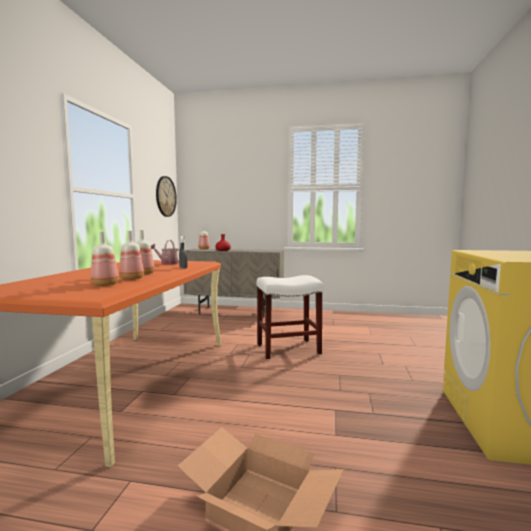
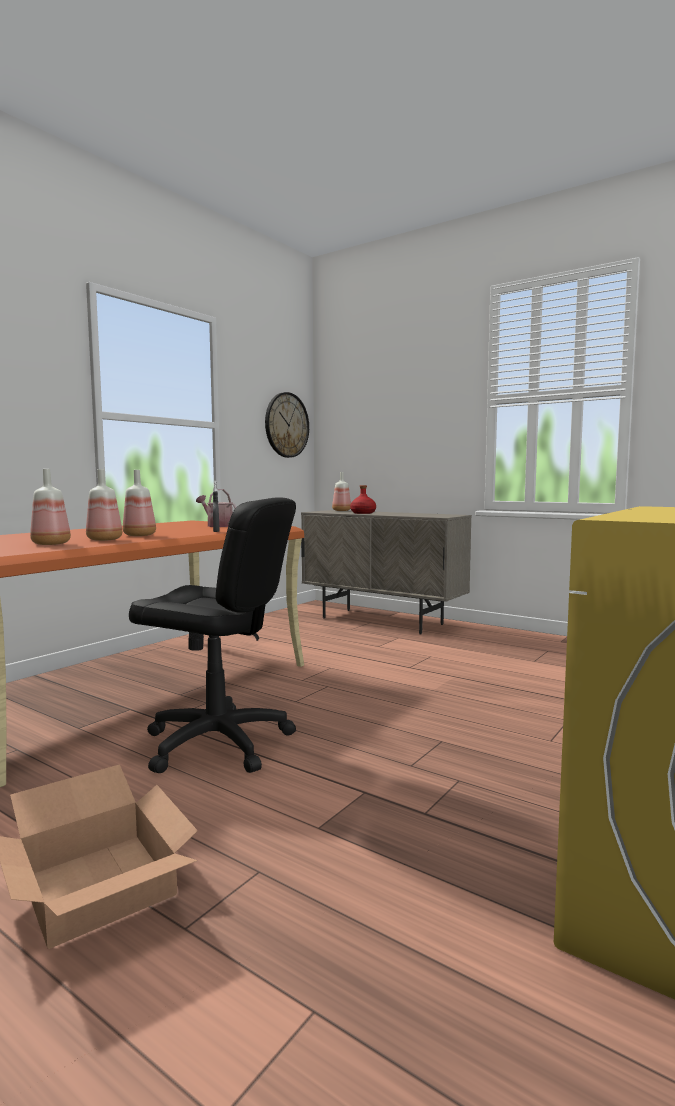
camera: 25 degrees right, 0 degrees up
white stool [257,275,323,360] -> none
none -> black office chair [129,498,296,773]

